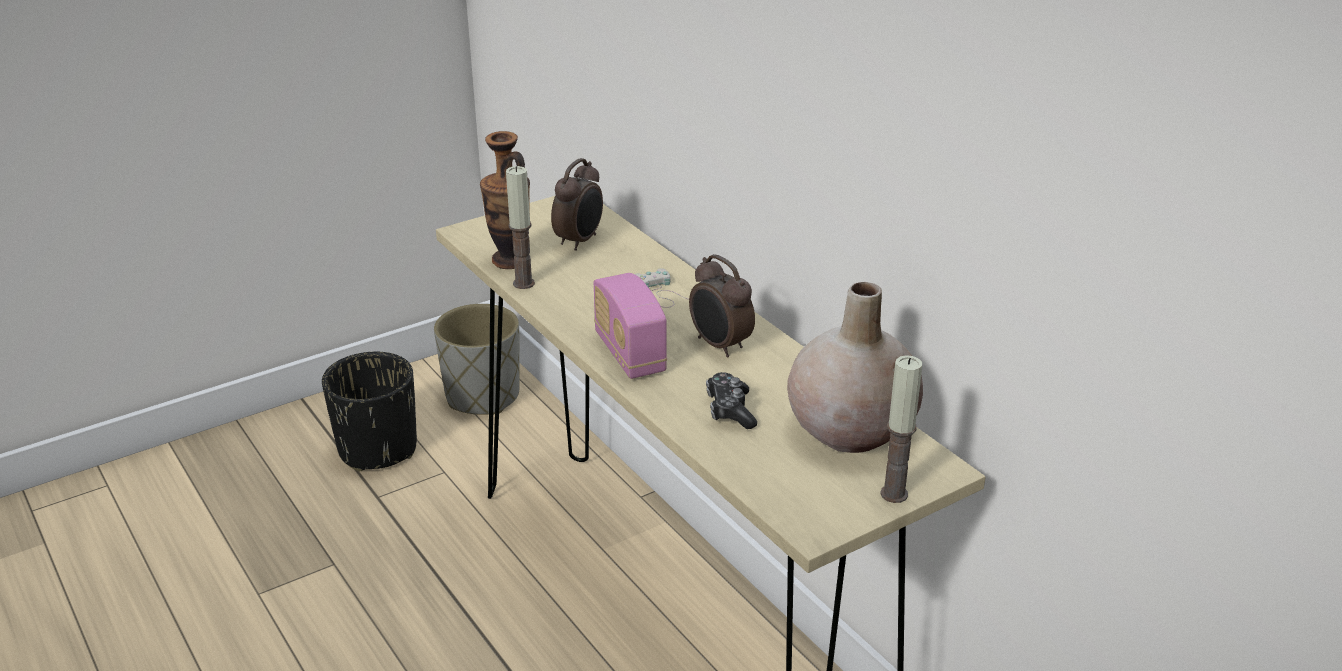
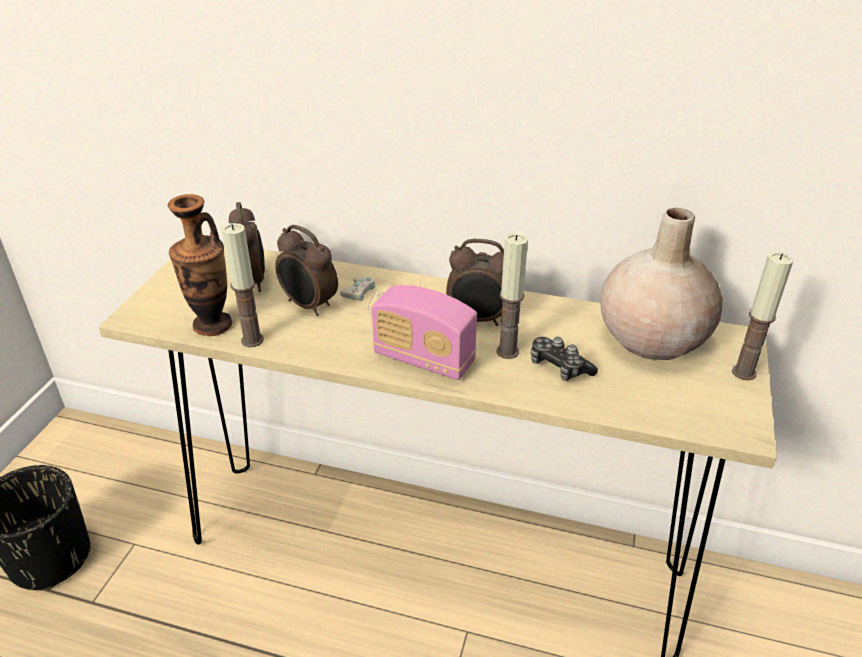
camera: 40 degrees left, 5 degrees up
grey planter [434,304,520,415] -> none
none -> alarm clock [275,225,338,316]
none -> candle [496,233,528,359]

